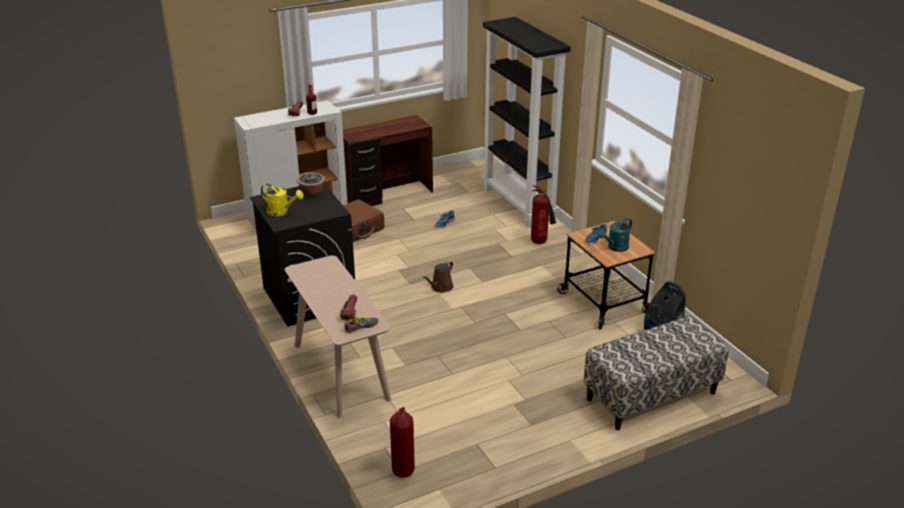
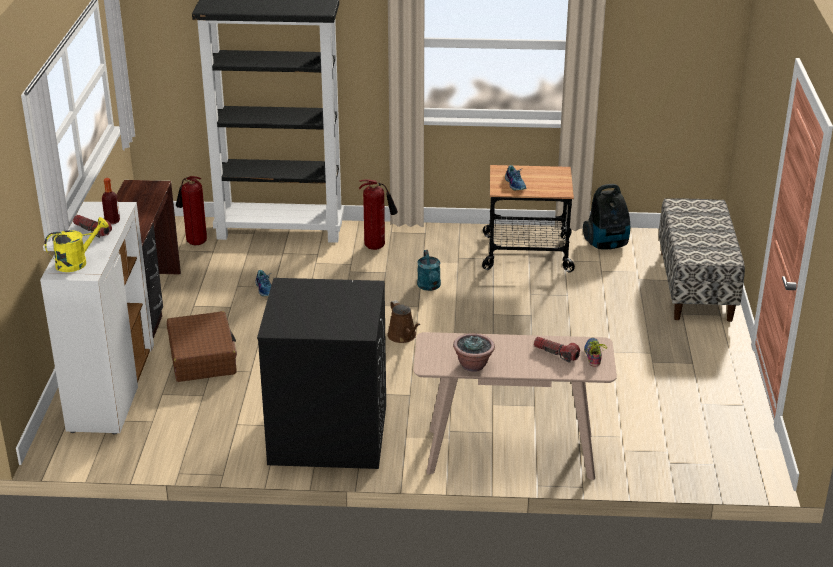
camera: 60 degrees left, 0 degrees up
yellow watering can [261,184,303,216] -> yellow watering can moved to [44,217,109,272]
potted plant [297,172,325,197] -> potted plant moved to [453,333,495,372]
fire extinguisher [390,407,415,478] -> fire extinguisher moved to [176,176,207,245]
turquoise watering can [597,218,632,252] -> turquoise watering can moved to [417,250,441,291]

